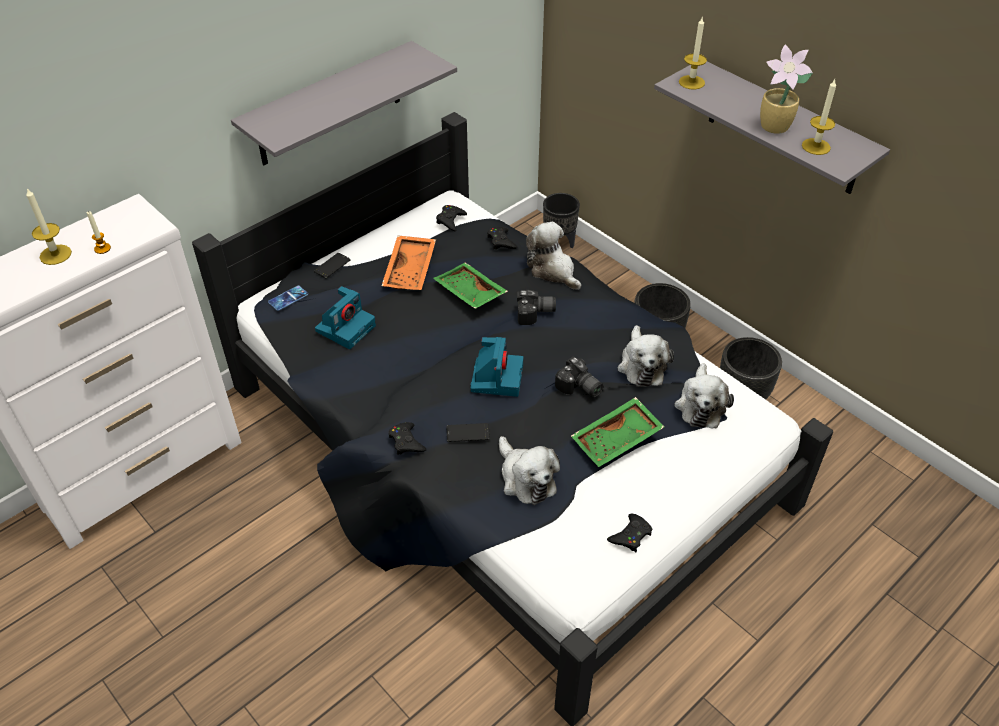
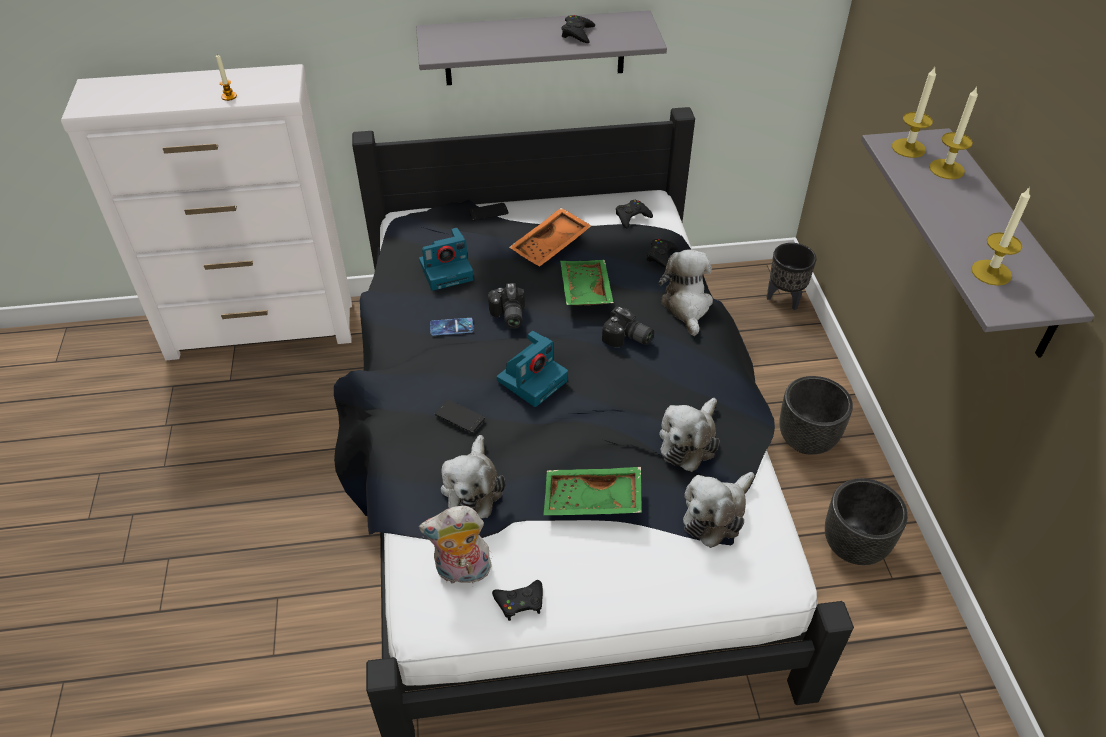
camera: 35 degrees right, 0 degrees up
candle [26,188,72,265] -> candle moved to [929,86,978,179]
phone [268,285,308,311] -> phone moved to [430,318,474,336]
black game controller [388,422,427,455] -> black game controller moved to [562,15,595,43]
camera [555,357,604,397] -> camera moved to [488,283,525,329]
potted plant [760,45,813,134] -> none
none -> plush toy [419,506,494,584]

